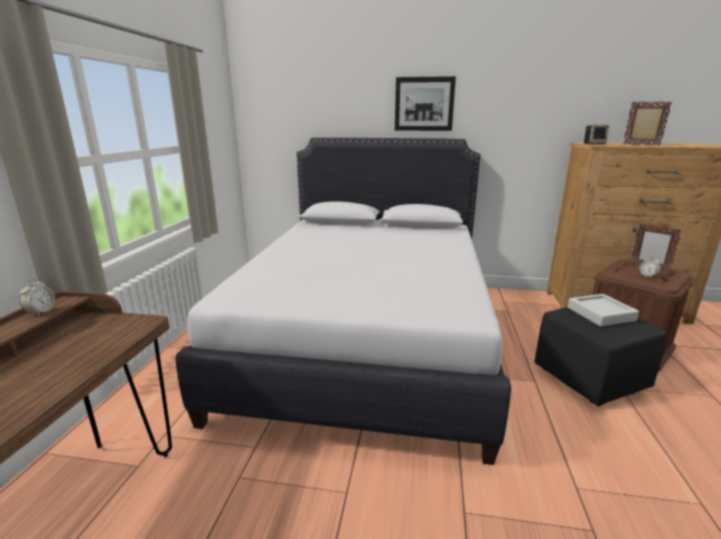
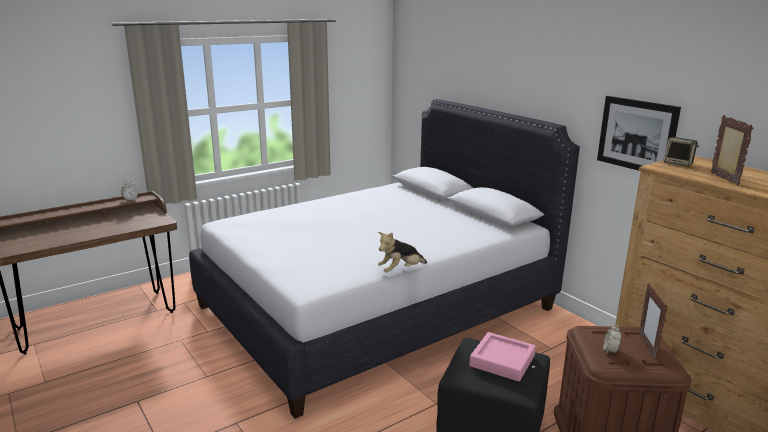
camera: 45 degrees right, 0 degrees up
picture [395,76,456,131] -> picture moved to [597,96,681,170]
grey tray [568,294,639,327] -> pink tray [469,332,536,382]
none -> plush toy [378,232,427,272]

